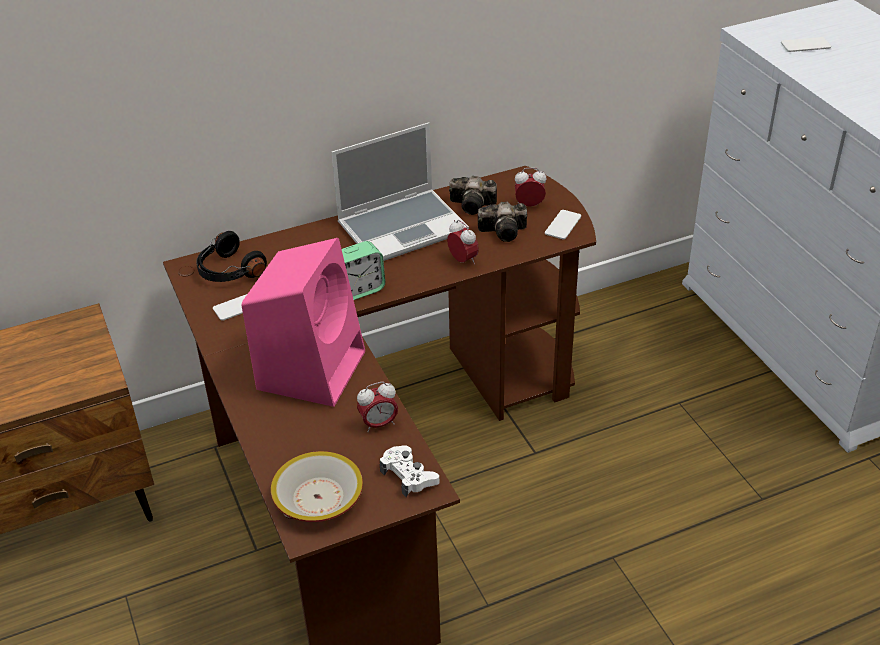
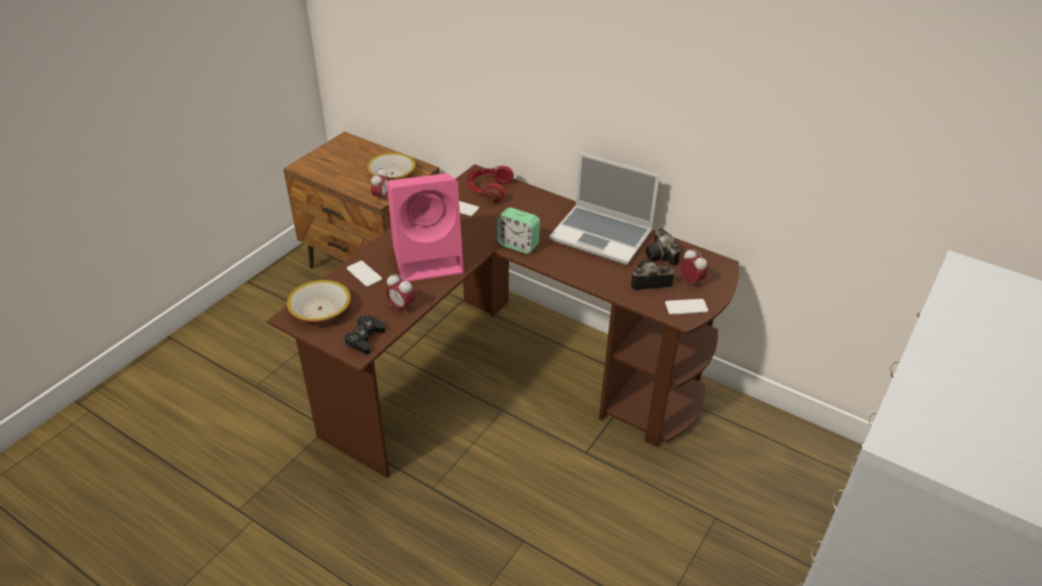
camera: 55 degrees right, 0 degrees up
black headphones [196,231,267,282] -> red headphones [467,166,514,202]
white game controller [380,446,439,497] -> black game controller [344,315,385,355]
alarm clock [447,220,479,265] -> alarm clock moved to [371,168,390,203]
camera [478,202,527,242] -> camera turned 120 degrees clockwise [631,260,674,290]
phone [781,37,831,52] -> phone moved to [347,261,382,287]
none -> bowl [367,153,416,180]

